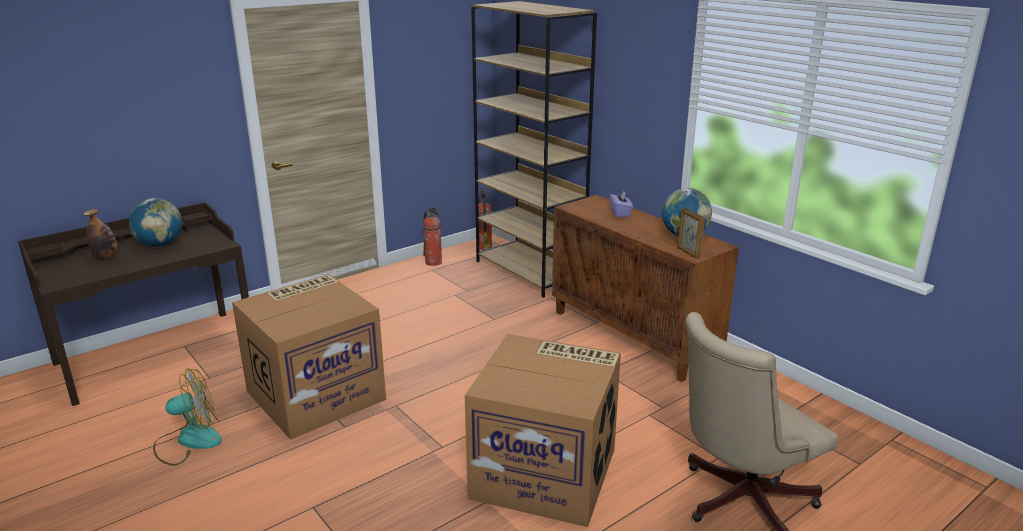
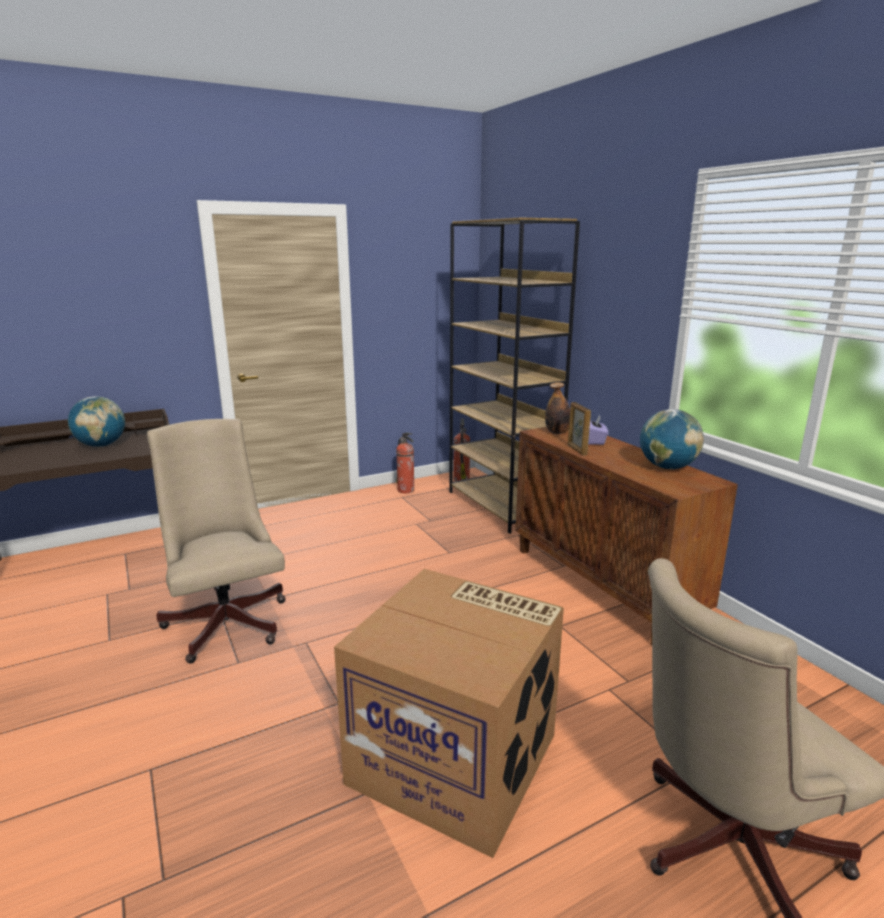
camera: 10 degrees right, 5 degrees down
bottle [83,209,118,259] -> bottle moved to [545,382,570,434]
fan [153,368,222,466] -> none
cardboard box [232,274,386,440] -> beige office chair [147,419,286,664]
picture frame [677,208,705,259] -> picture frame moved to [568,402,591,456]

